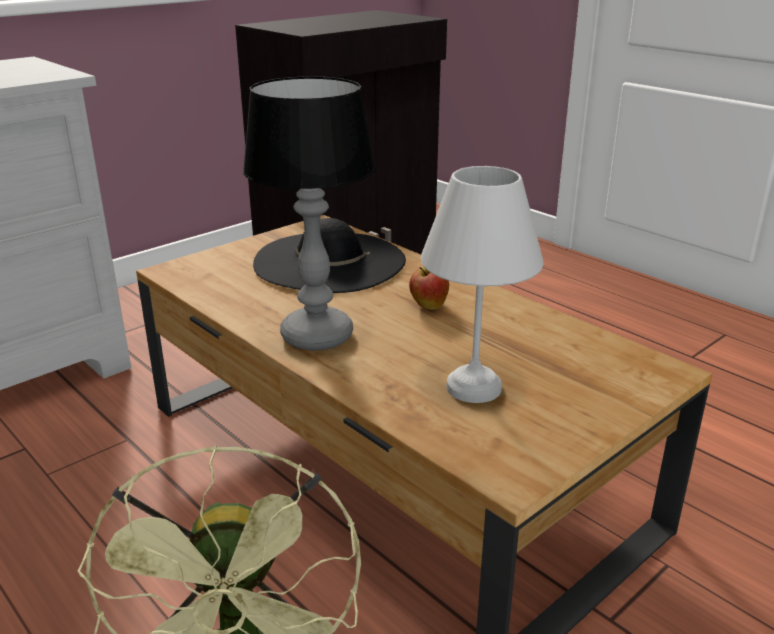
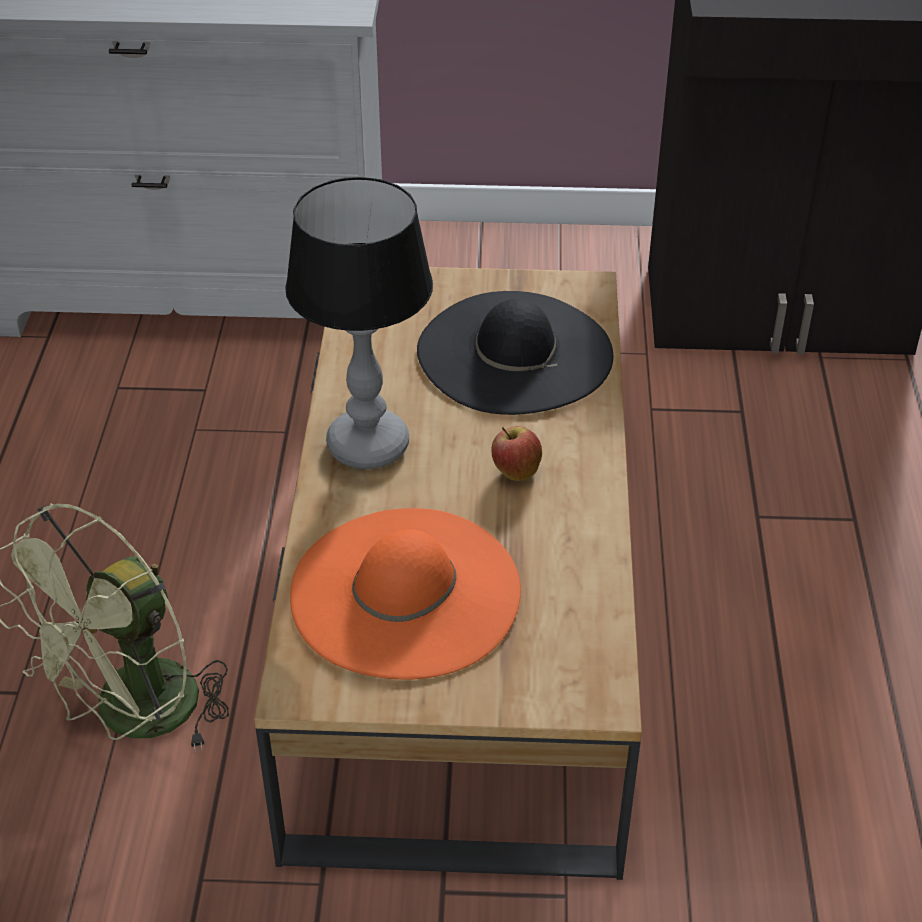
camera: 45 degrees right, 15 degrees up
white table lamp [421,166,544,403] -> orange hat [290,508,521,679]

